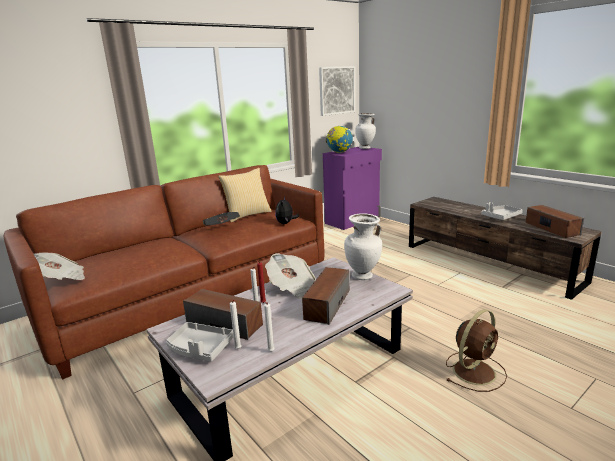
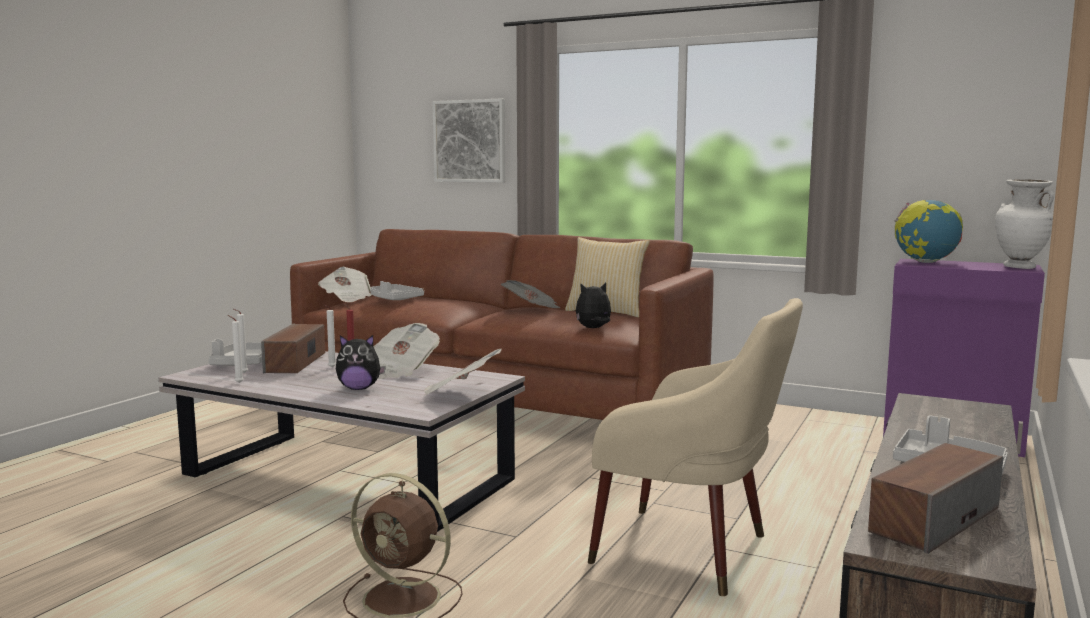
camera: 65 degrees right, 10 degrees down
speaker [302,267,350,325] -> plush toy [336,335,386,390]
picture [319,66,355,116] -> picture moved to [432,98,505,183]
white vase [344,213,382,280] -> newspaper [424,349,502,395]
none -> grey tray [370,281,424,300]
none -> beige armchair [588,298,803,596]

